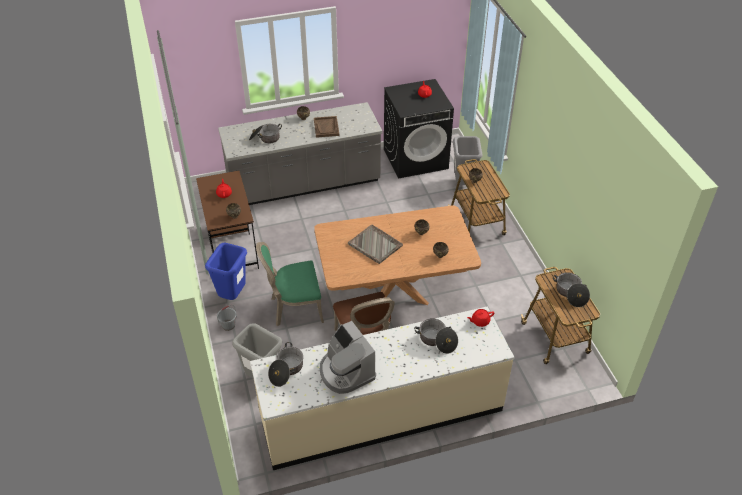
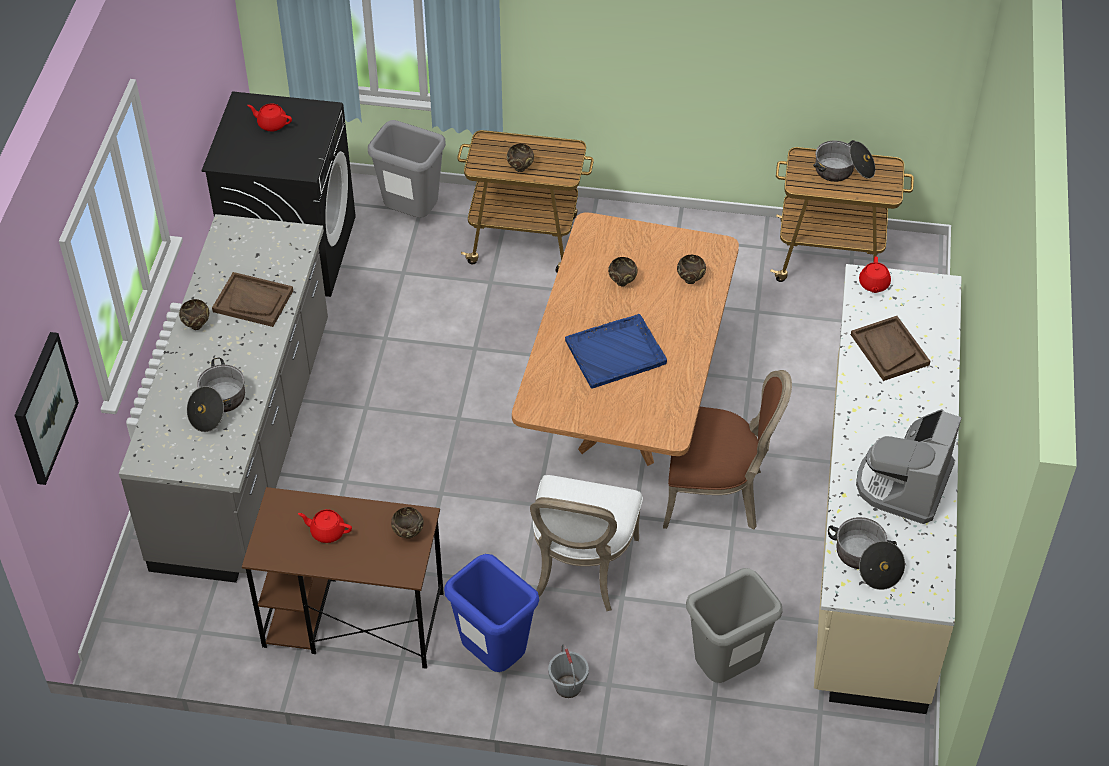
camera: 65 degrees left, 5 degrees up
green chair [256,242,324,326] -> white chair [530,475,643,611]
coffee machine [320,321,376,394] -> coffee machine turned 120 degrees clockwise [856,409,962,524]
grey tray [348,224,403,264] -> blue tray [565,314,667,389]
cooking pot [414,318,458,354] -> brown tray [851,316,930,381]
none -> picture [14,332,79,485]

